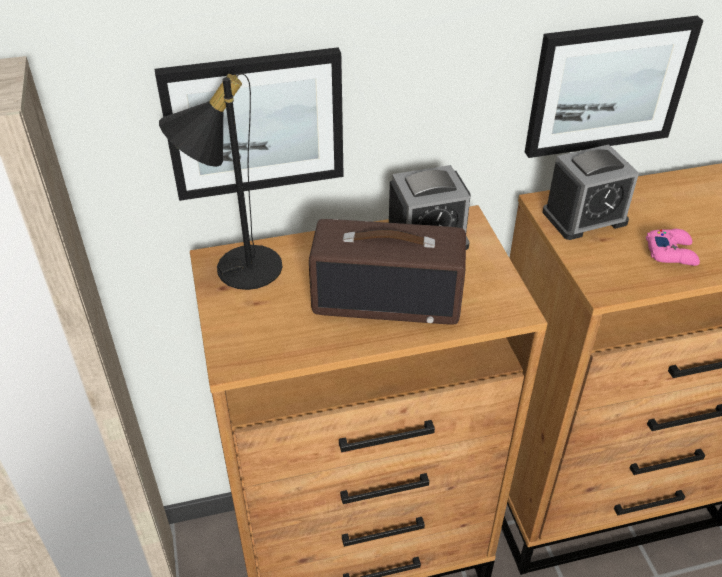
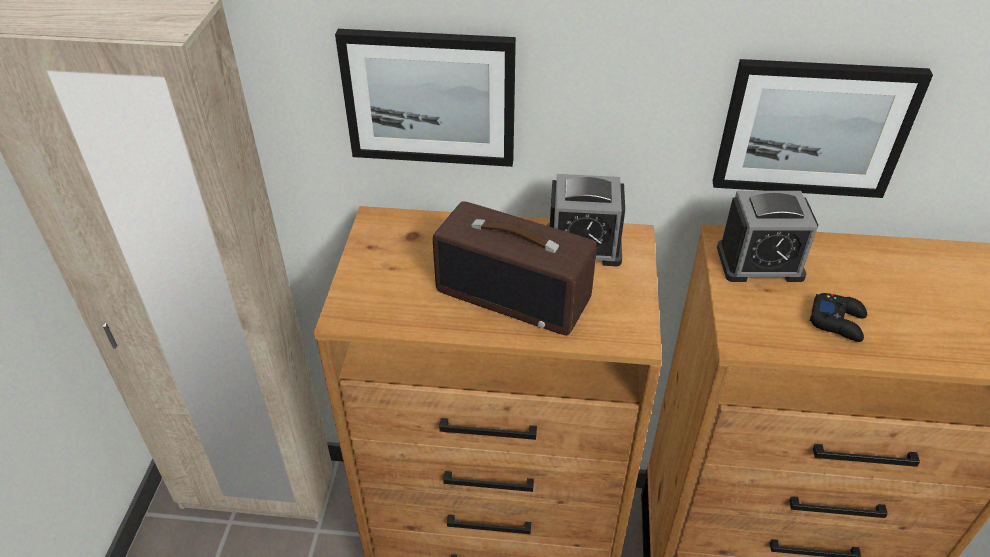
camera: 20 degrees right, 0 degrees up
black table lamp [159,73,282,290] -> none
pink game controller [646,229,700,266] -> black game controller [810,293,867,342]

